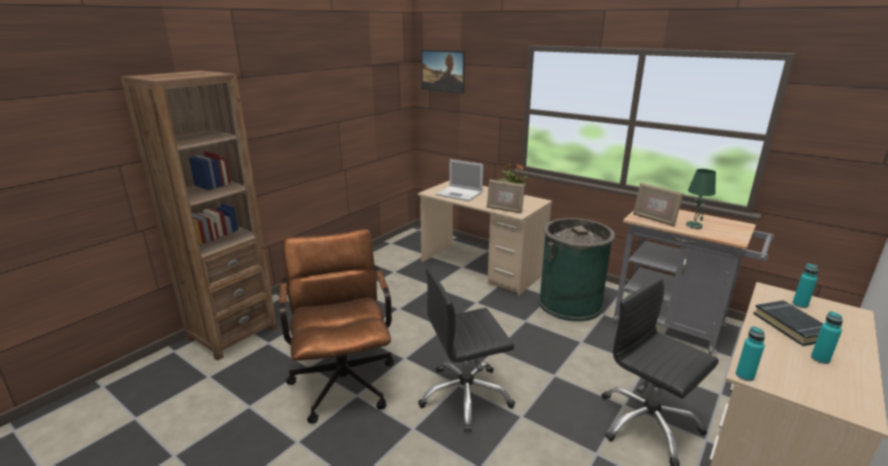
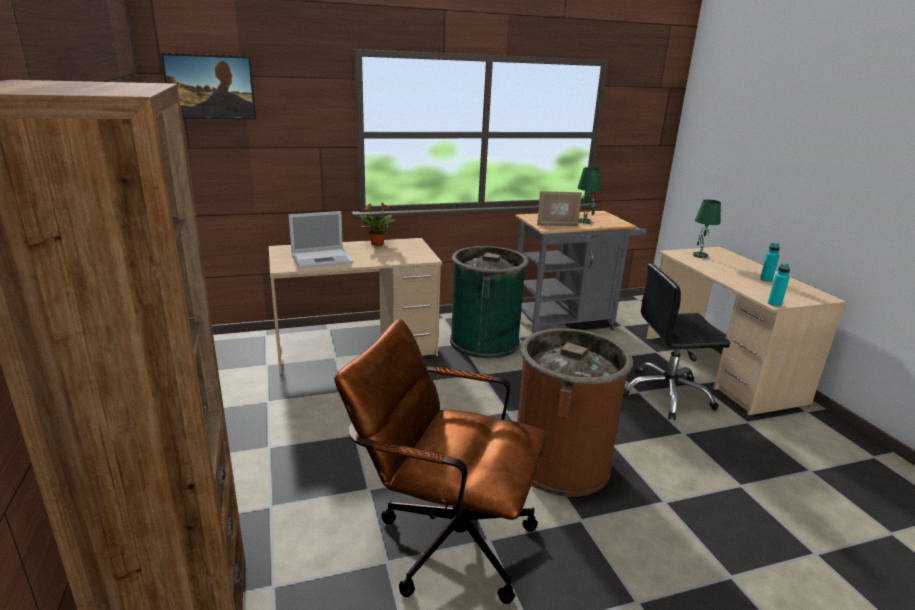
camera: 55 degrees left, 0 degrees up
black office chair [418,269,515,432] -> brown trash can [517,328,633,497]
picture frame [487,179,525,214] -> none
black book [753,300,823,346] -> none
turquoise bottle [792,263,818,308] -> green table lamp [693,199,721,258]

